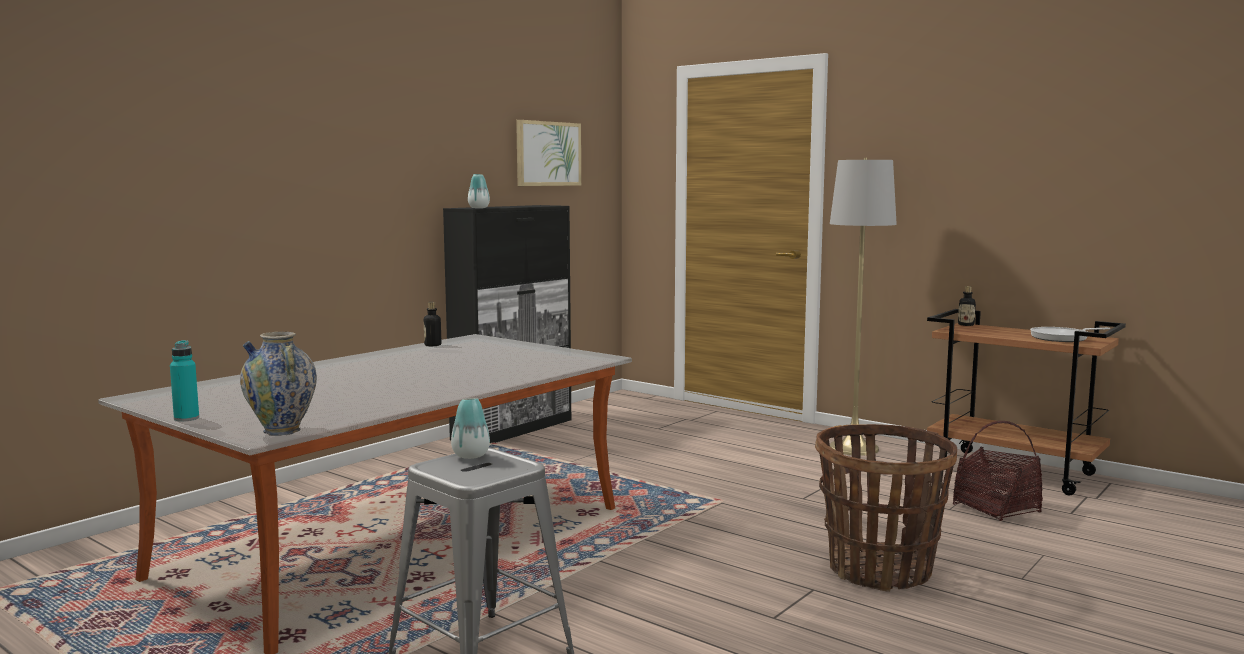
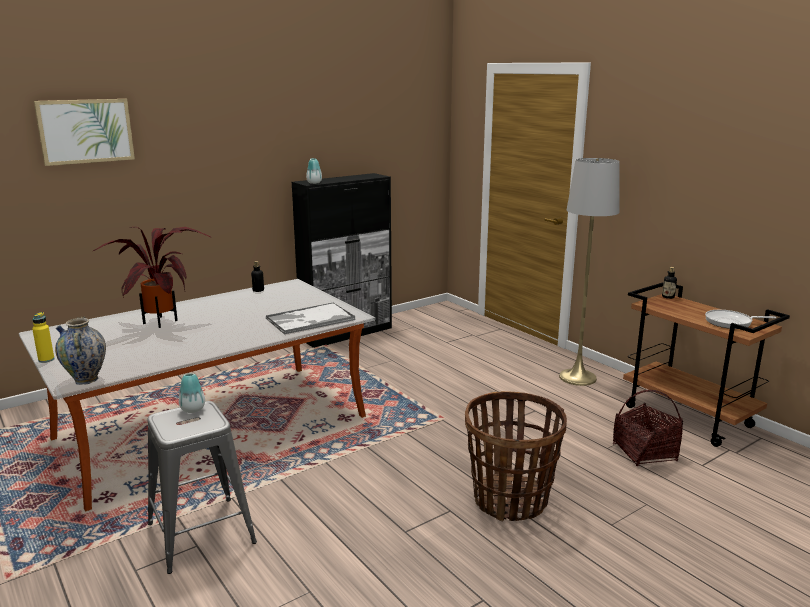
camera: 15 degrees right, 10 degrees up
turquoise bottle [170,340,199,421] -> yellow bottle [32,312,54,363]
picture [516,120,581,186] -> picture moved to [34,99,135,166]
none -> potted plant [93,227,212,328]
none -> tray [266,302,355,335]

